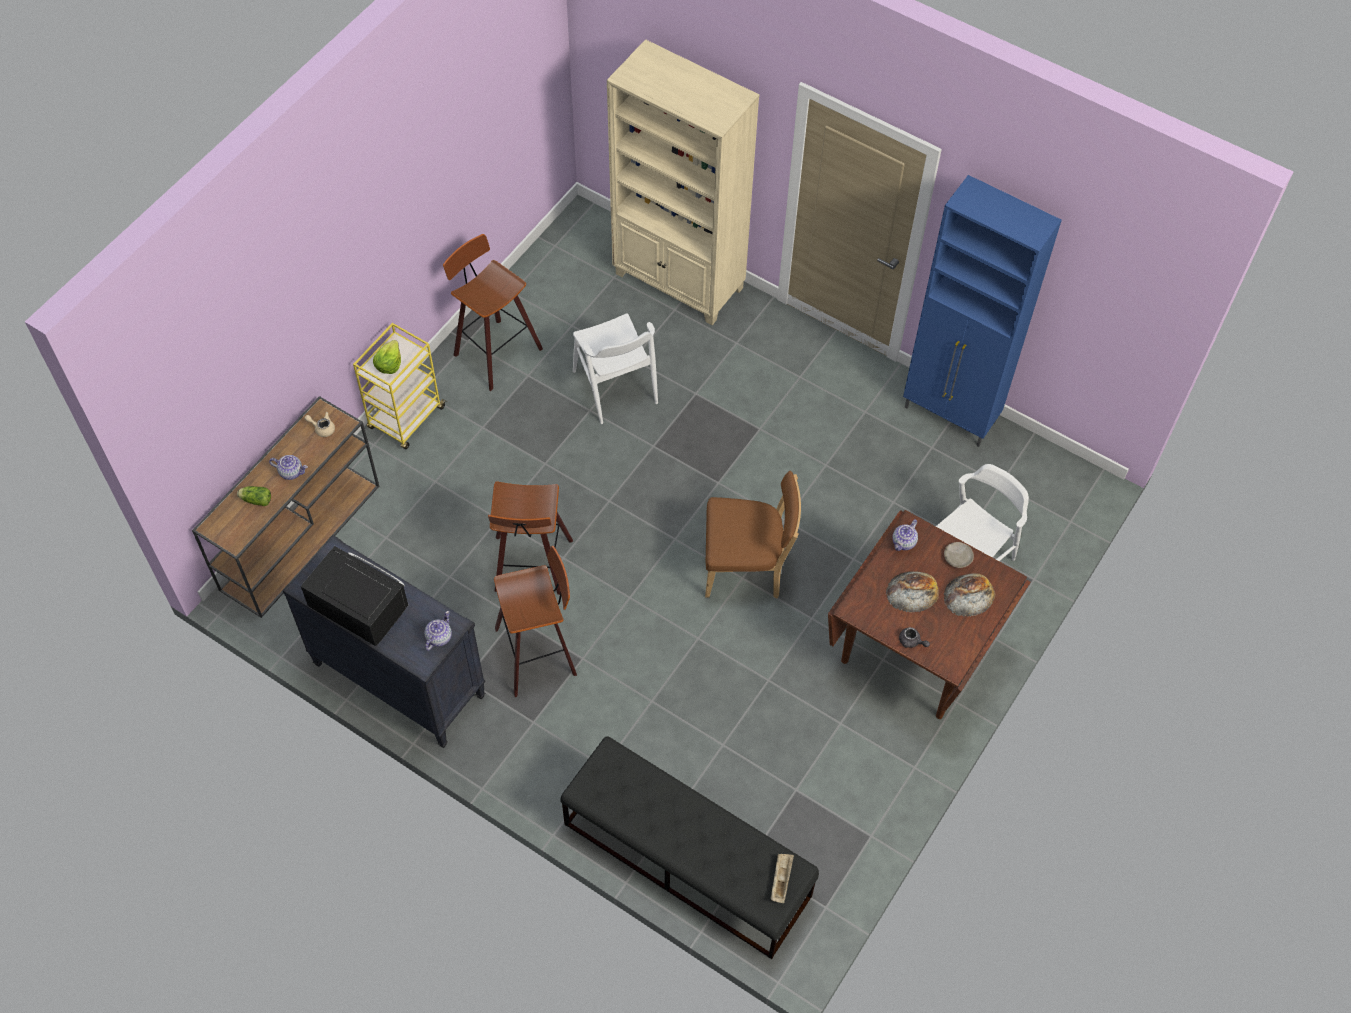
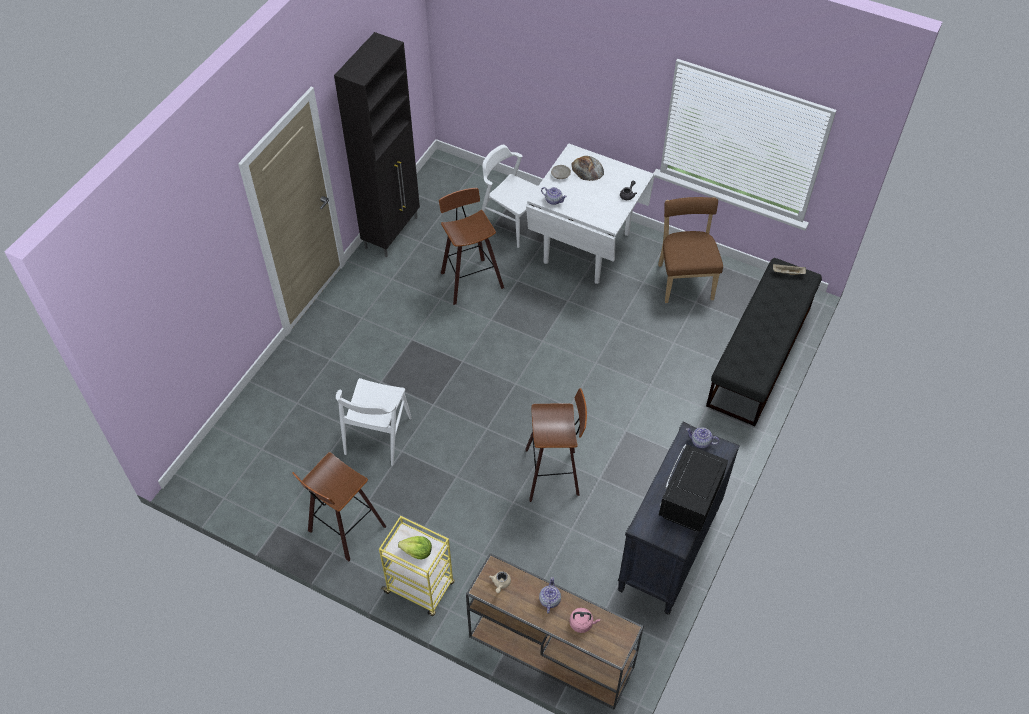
camera: 95 degrees left, 5 degrees down
lettuce [237,486,271,506] -> pink kettle [570,608,600,633]
stool [494,546,577,697] -> stool moved to [439,188,504,305]
white chair [573,313,658,424] -> white chair turned 135 degrees clockwise [336,378,411,466]
beige bookcase [607,39,760,325] -> none
brown chair [705,471,801,599] -> brown chair moved to [658,197,723,303]
brown dining table [828,510,1030,719] -> white dining table [526,143,655,284]
bread [886,571,939,612] -> none
blue cabinet [903,175,1062,447] -> black cabinet [334,32,420,257]

